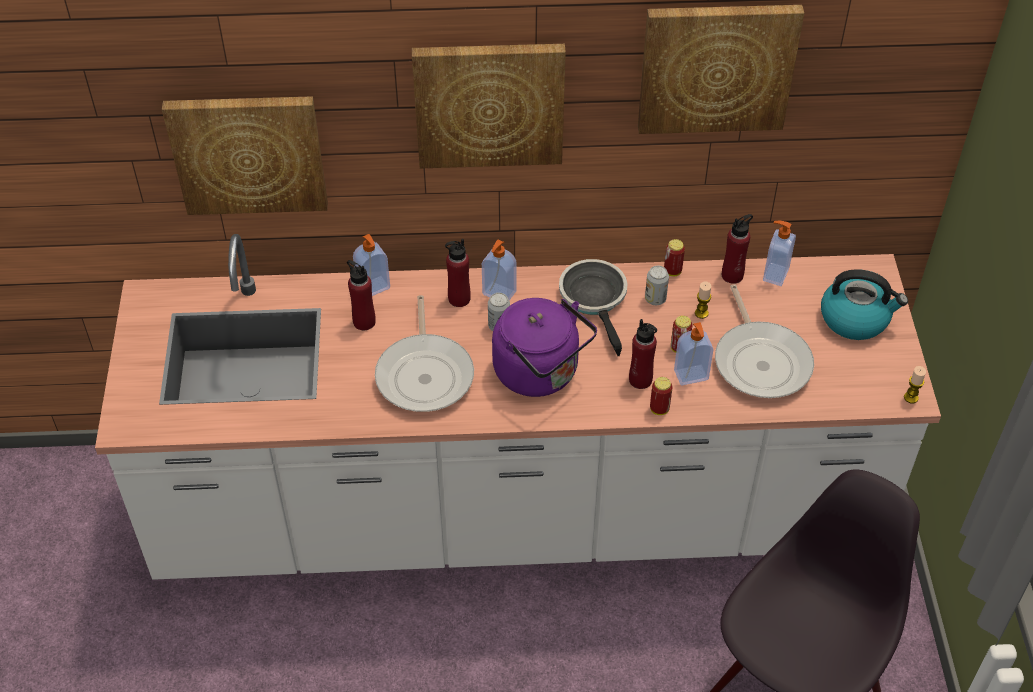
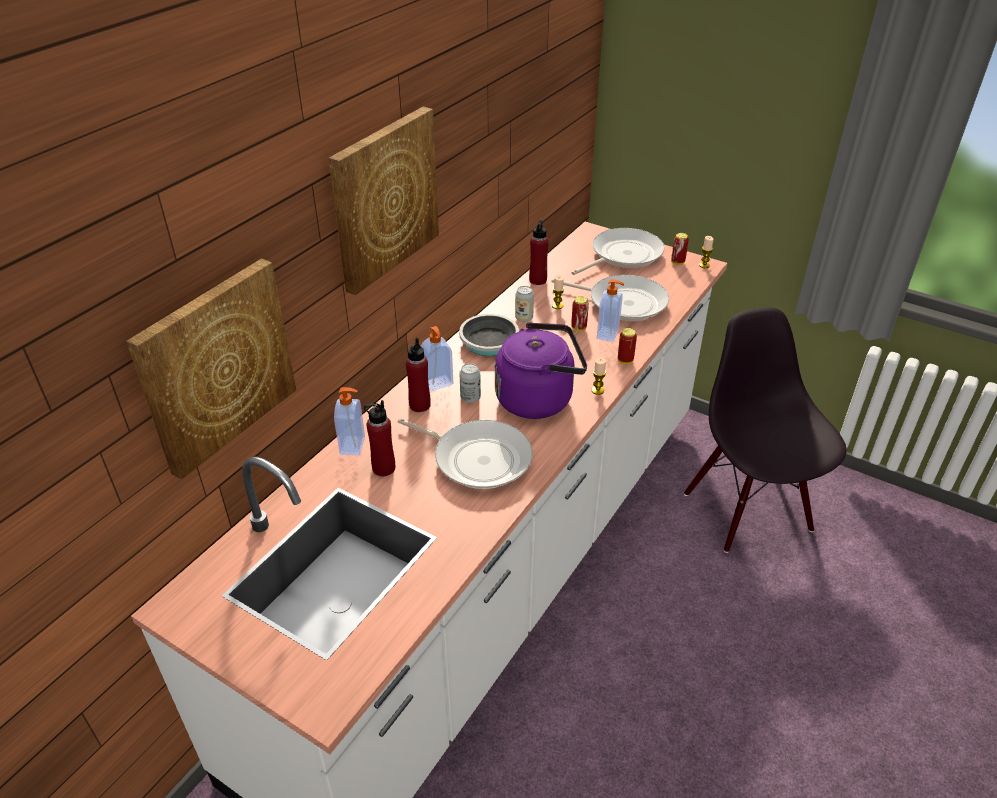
camera: 55 degrees left, 10 degrees down
red bottle [629,319,657,389] -> none
picture [638,5,804,134] -> none
can [664,239,685,276] -> can moved to [671,233,689,265]
soap dispenser [763,221,796,286] -> none
kettle [821,269,908,340] -> frying pan [571,228,665,275]
none -> candle [591,357,606,395]

